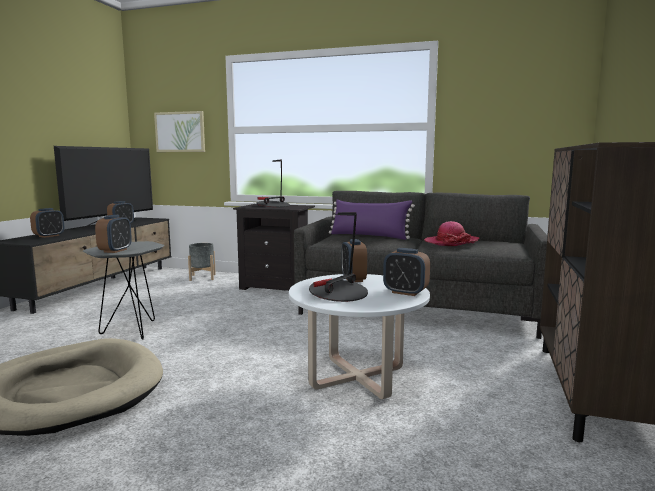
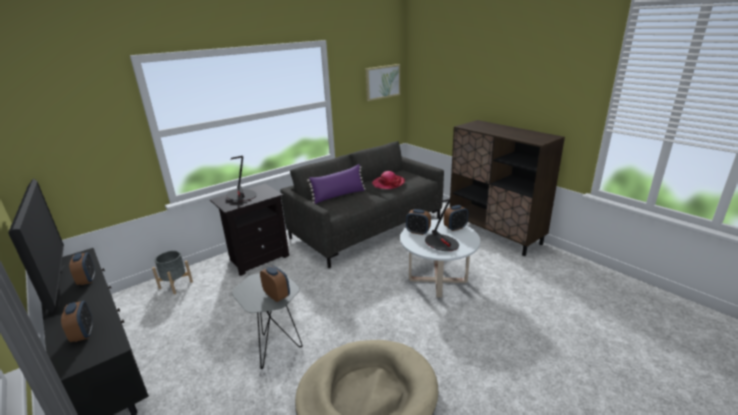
camera: 55 degrees left, 15 degrees up
picture [154,111,205,152] -> picture moved to [366,64,400,101]

